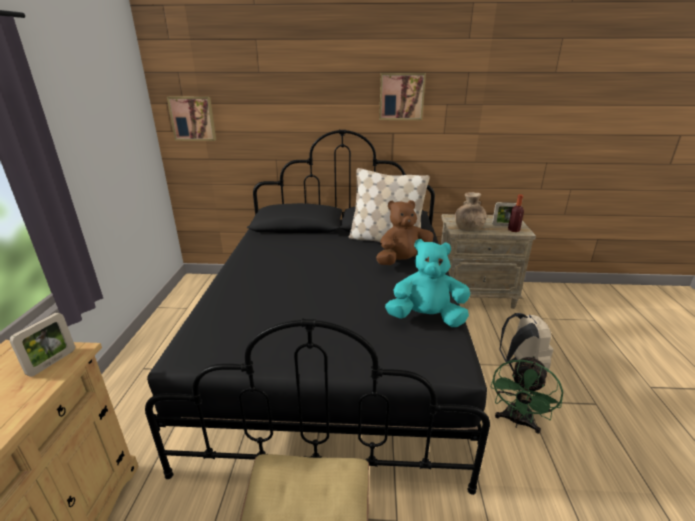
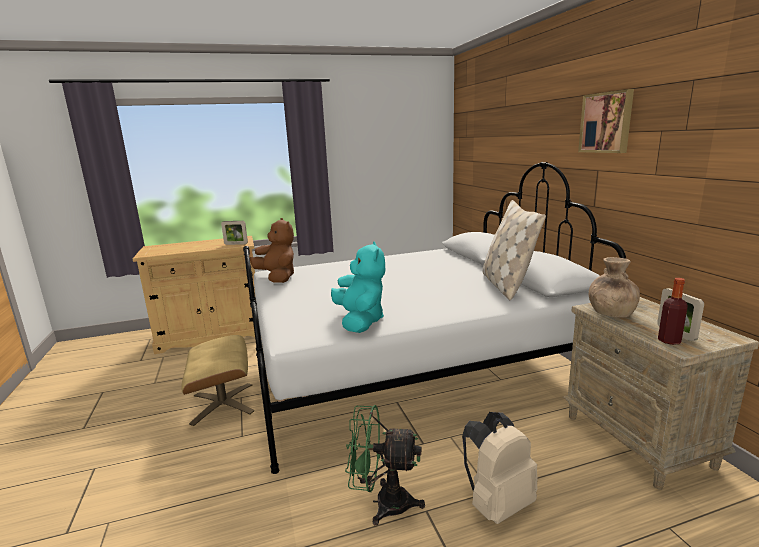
camera: 70 degrees right, 10 degrees down
black bed [145,129,490,495] -> white bed [243,162,626,474]
picture [167,97,216,141] -> none
brown plush toy [376,200,433,265] -> brown plush toy moved to [250,218,294,283]

